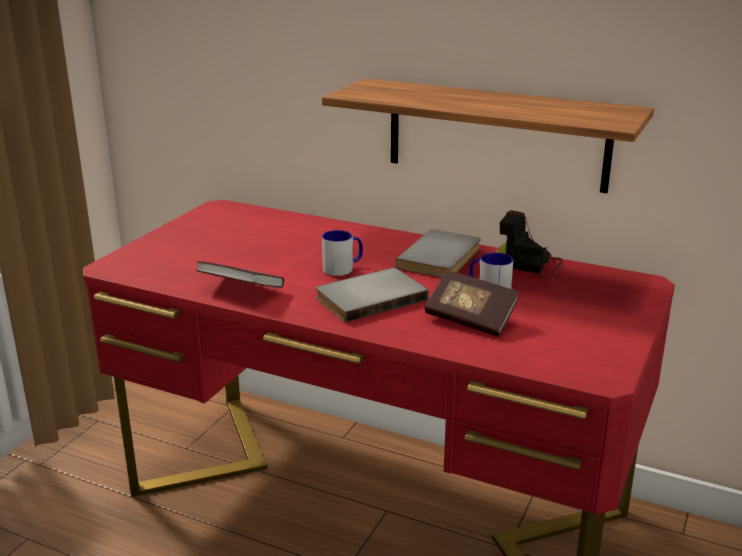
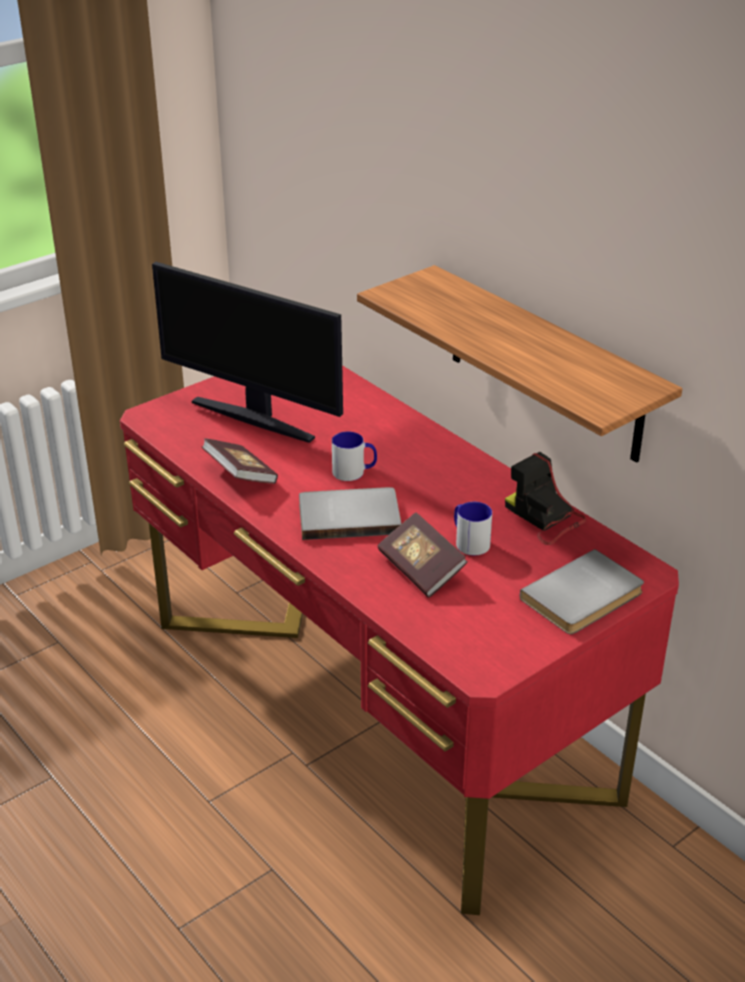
camera: 25 degrees right, 10 degrees up
grey book [396,229,481,277] -> grey book moved to [520,549,644,634]
none -> monitor [152,262,343,443]

